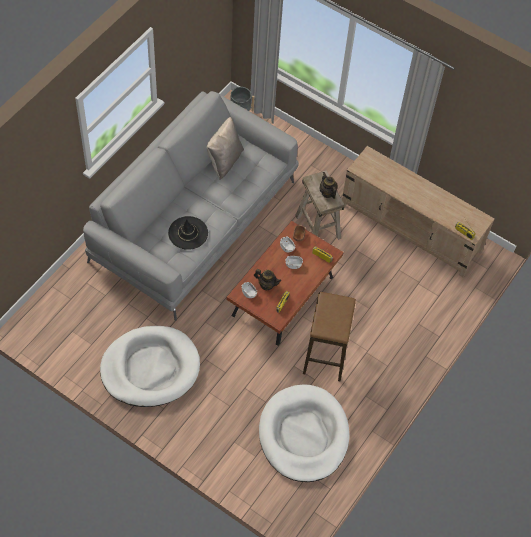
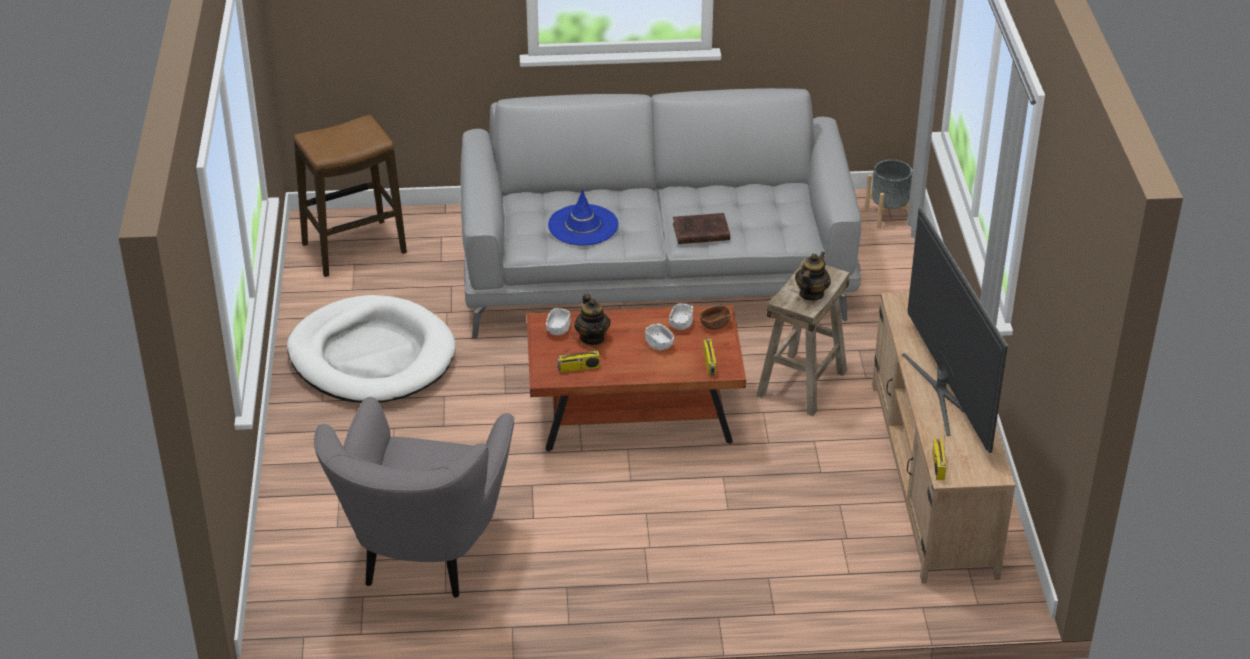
camera: 55 degrees right, 20 degrees down
black hat [168,216,208,250] -> blue hat [548,189,618,246]
beige pillow [206,117,244,180] -> none
white dog bed [259,384,349,482] -> grey armchair [314,397,514,598]
stool [303,292,356,381] -> stool moved to [294,115,407,277]
none -> brown book [673,213,730,244]
none -> television [902,207,1008,453]

